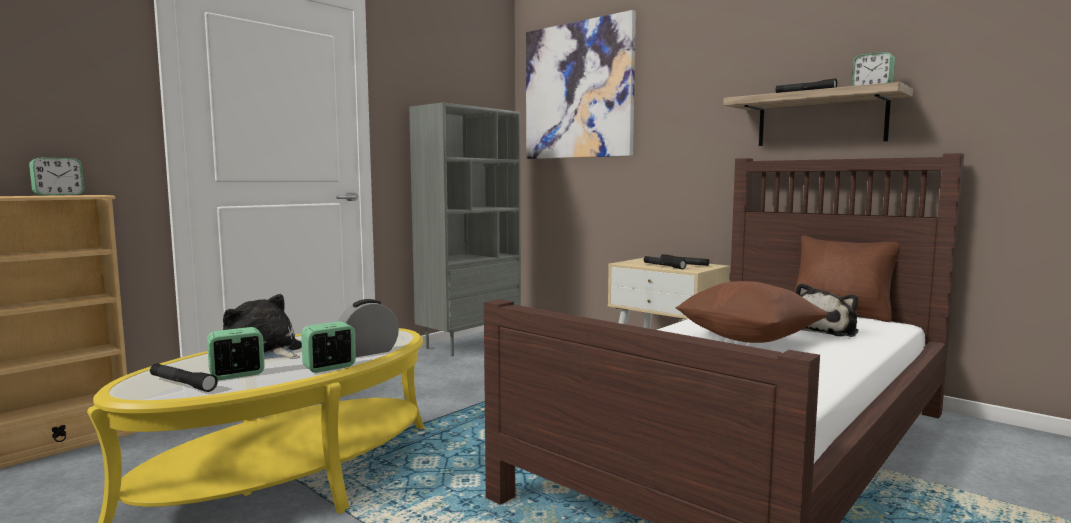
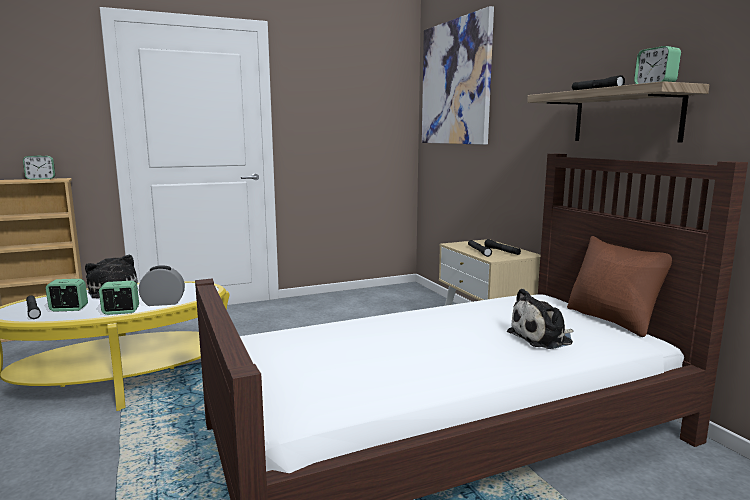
camera: 25 degrees right, 5 degrees up
grey bookcase [409,102,521,356] -> none
brown pillow [675,281,829,343] -> none

